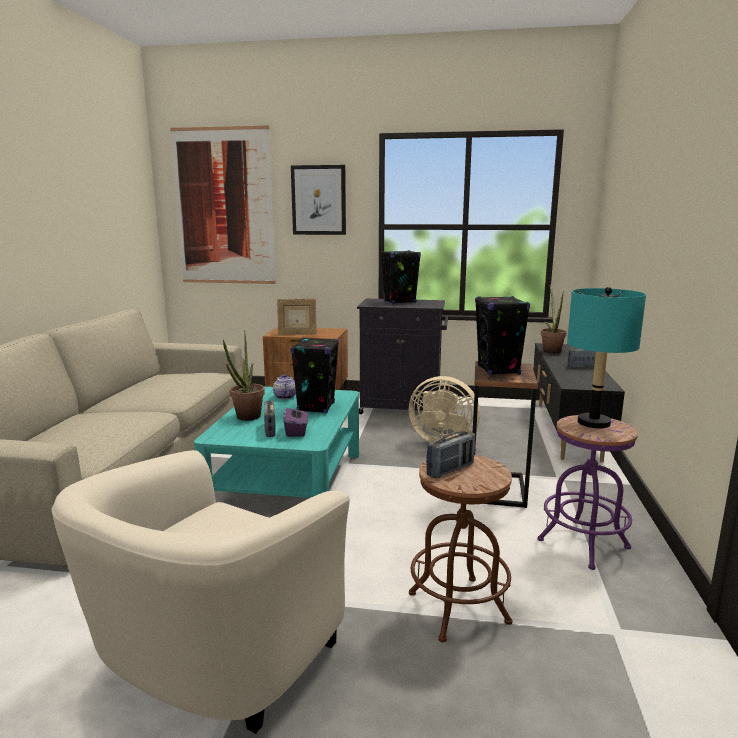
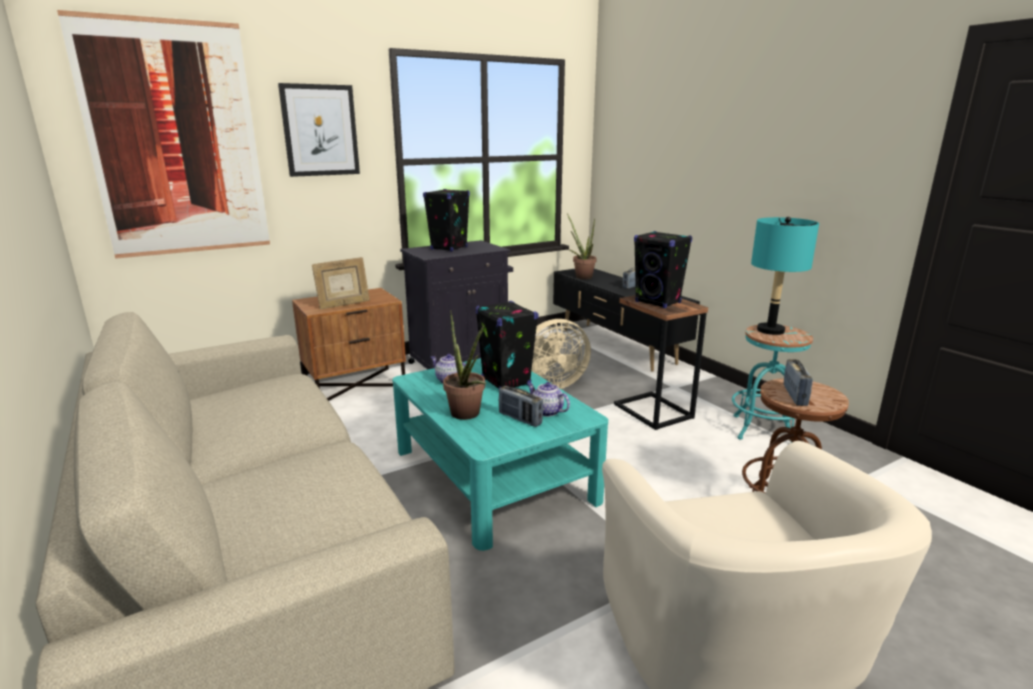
camera: 40 degrees left, 5 degrees up
purple tissue box [283,404,308,437] -> teapot [527,382,570,417]
purple stool [537,415,638,570] -> turquoise stool [732,325,813,443]

